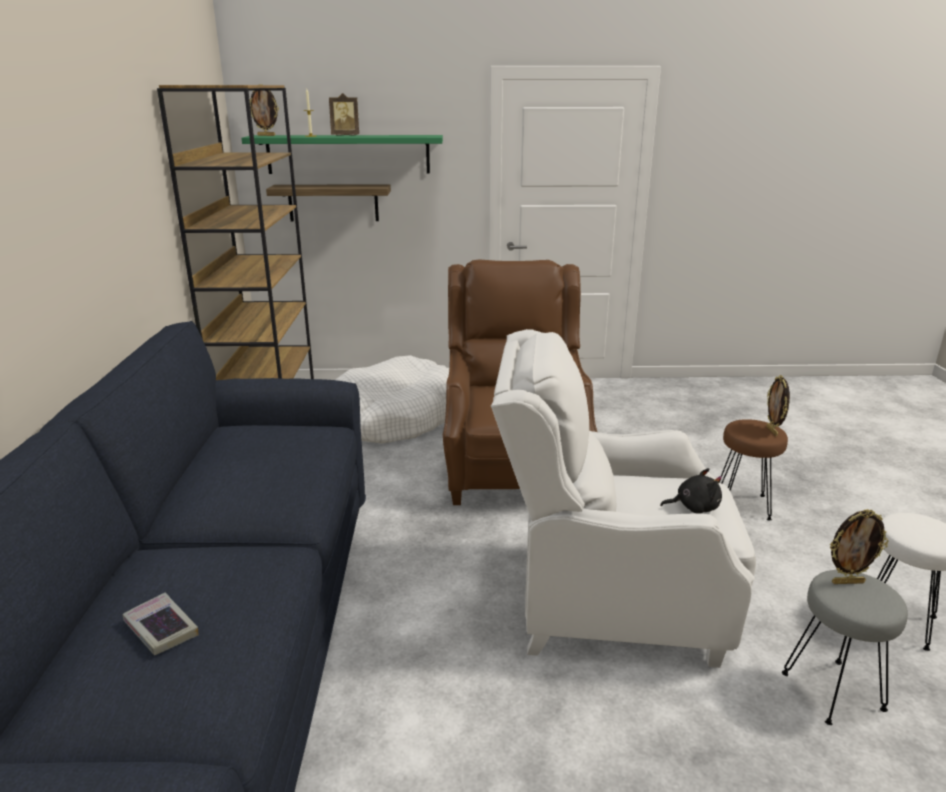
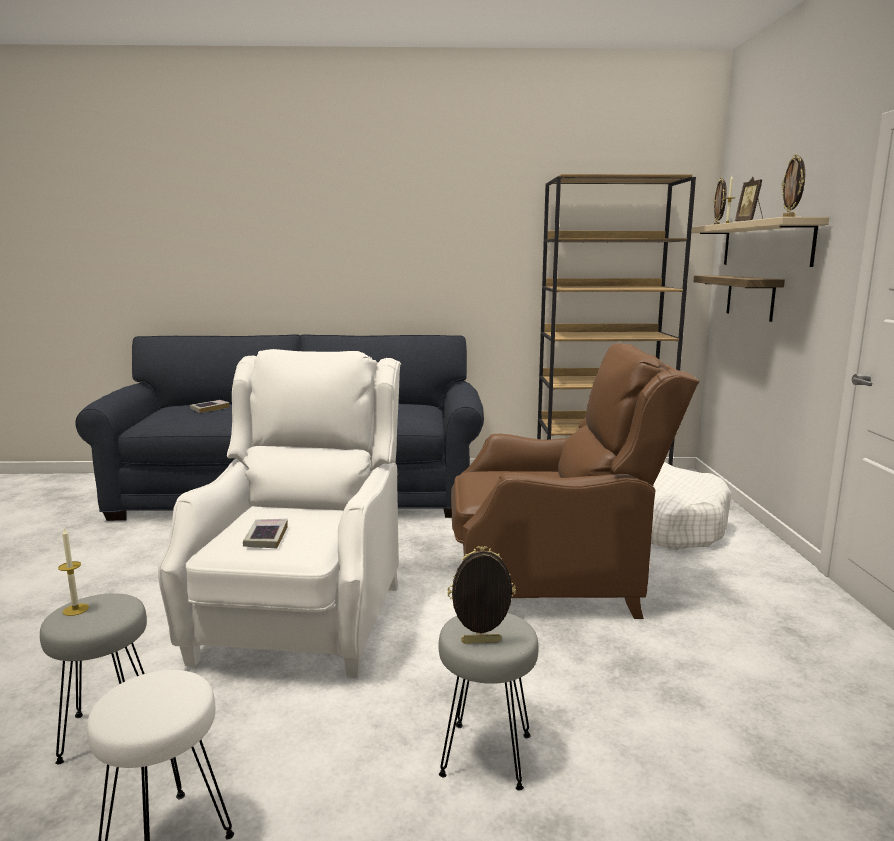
camera: 90 degrees right, 10 degrees down
green shelf [241,135,443,174] -> beige shelf [691,217,829,267]
black plush toy [660,468,722,514] -> book [243,519,288,549]
brown stool [719,419,788,521] -> grey stool [439,613,539,791]
picture frame [830,509,888,584] -> picture frame moved to [782,154,805,217]
none -> candle [58,528,89,616]

